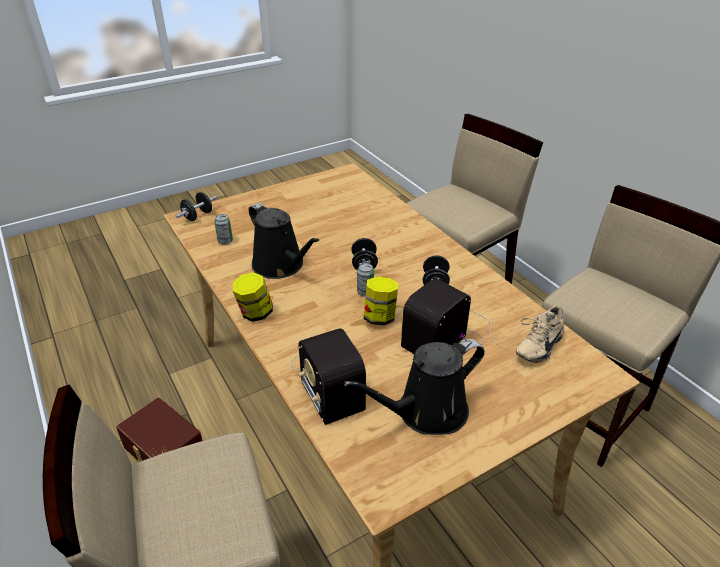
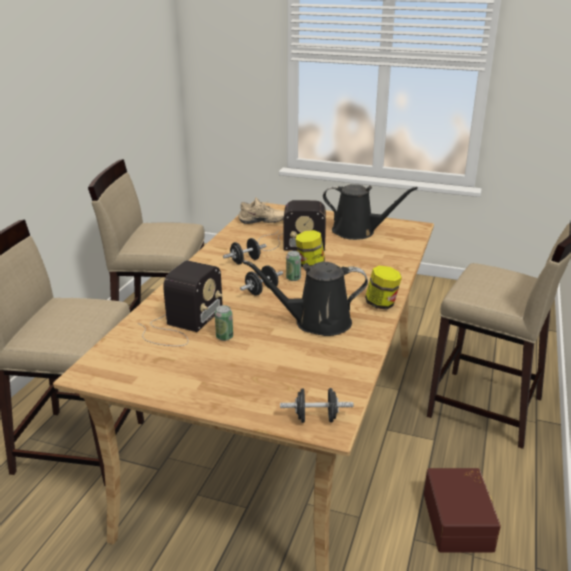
camera: 130 degrees left, 10 degrees down
can [214,214,233,245] -> can moved to [215,305,233,341]
black watering can [249,203,319,279] -> black watering can turned 105 degrees counterclockwise [243,260,368,336]
radio [290,328,366,425] -> radio moved to [137,261,223,346]

